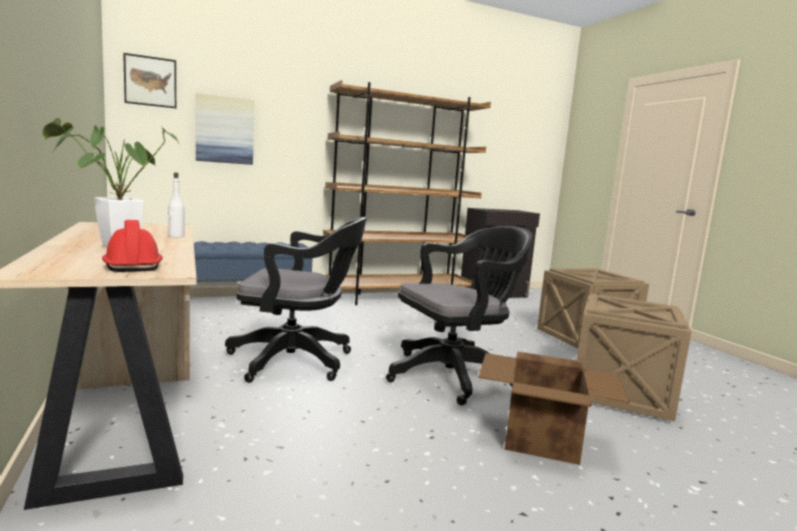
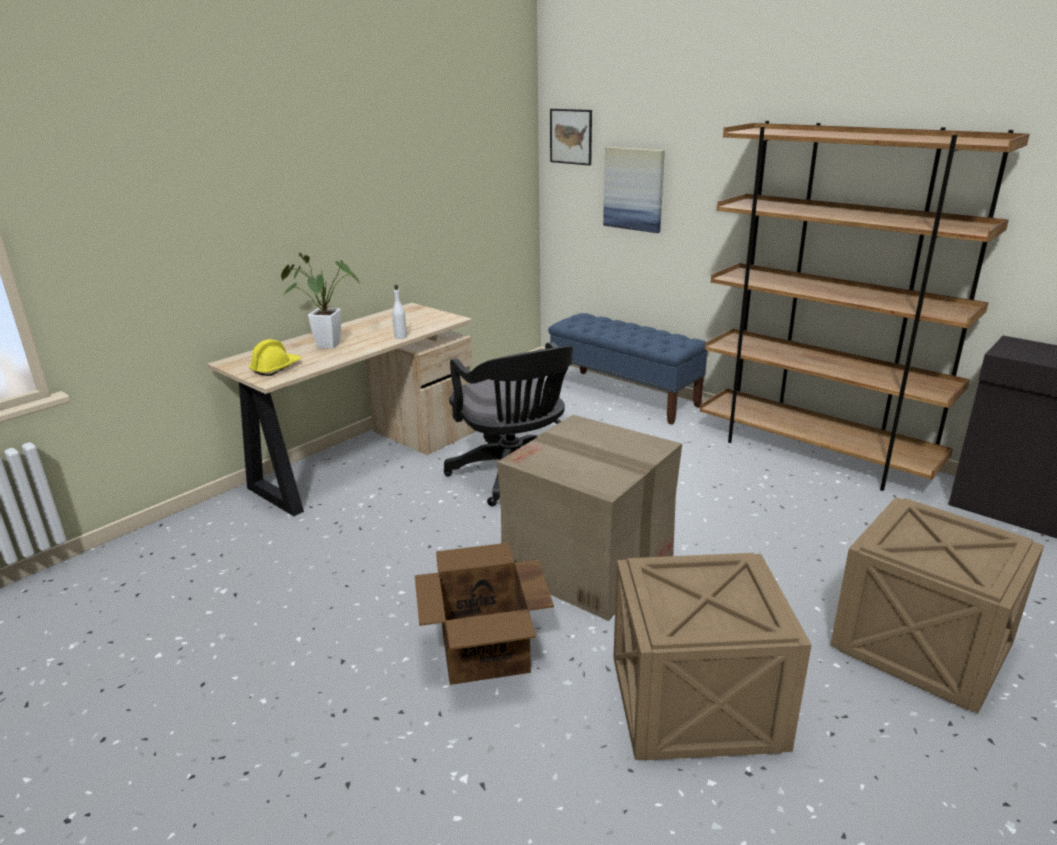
camera: 65 degrees right, 15 degrees up
red hard hat [102,220,162,272] -> yellow hard hat [249,339,302,376]
black office chair [386,226,533,405] -> cardboard box [497,415,682,621]

